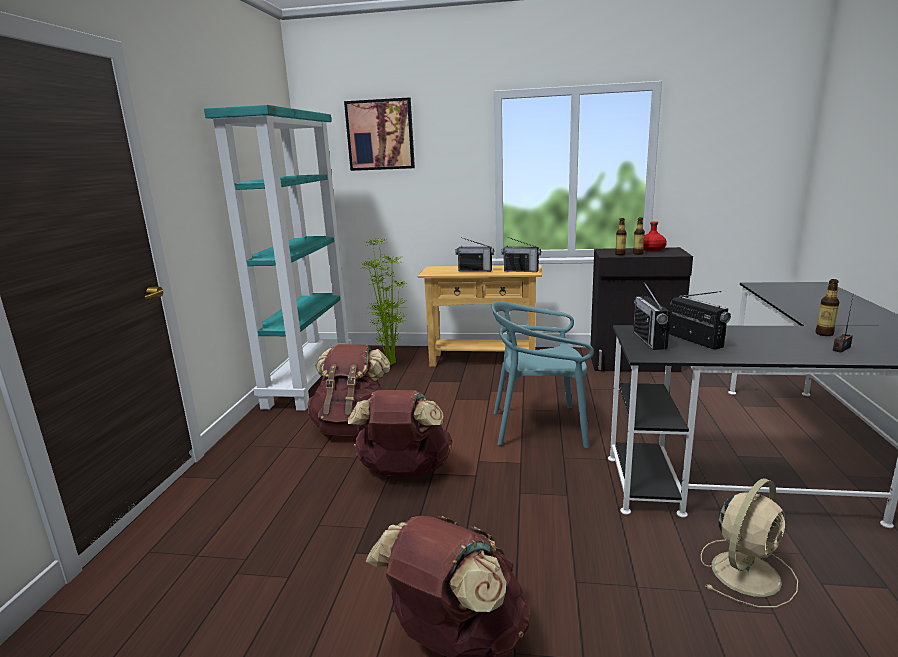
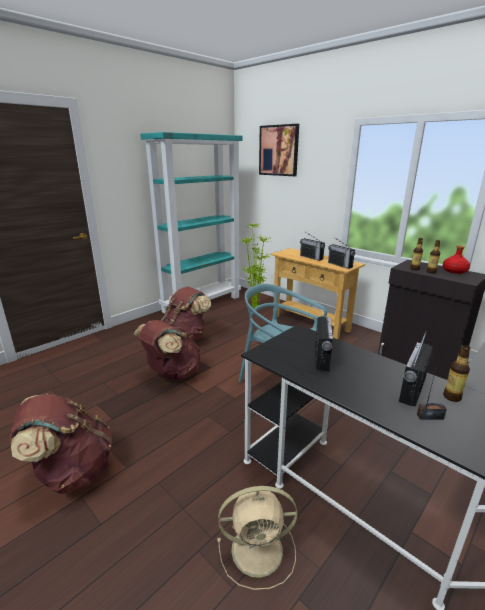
camera: 35 degrees right, 5 degrees up
radio [633,282,671,350] -> radio moved to [399,331,433,406]

